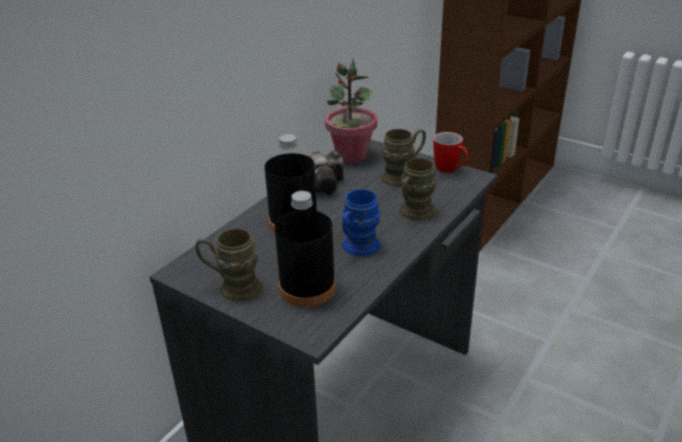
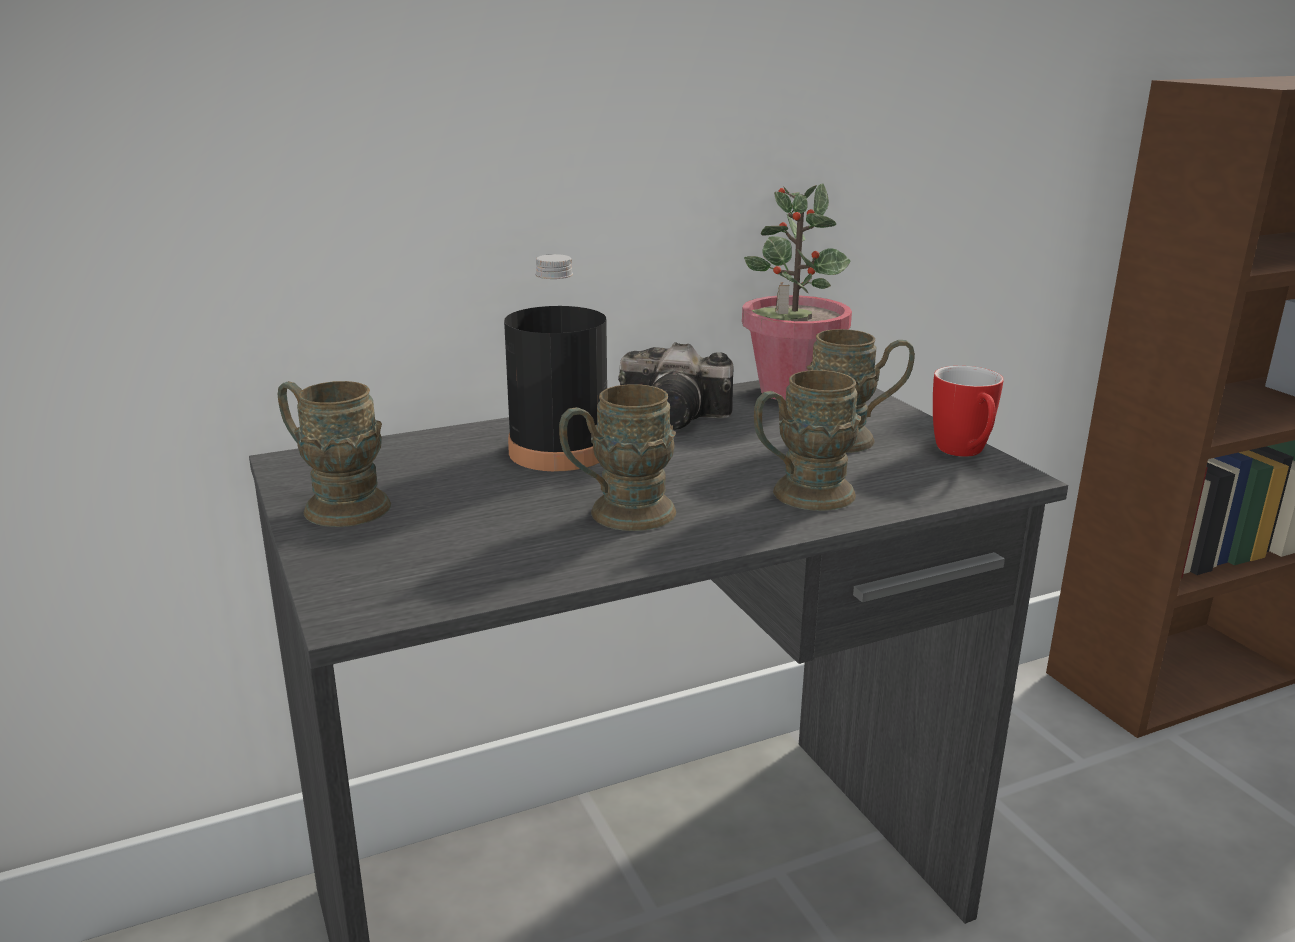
camera: 30 degrees right, 10 degrees down
black bottle [275,191,336,307] -> none
blue mug [342,189,381,256] -> brown mug [559,384,677,531]

